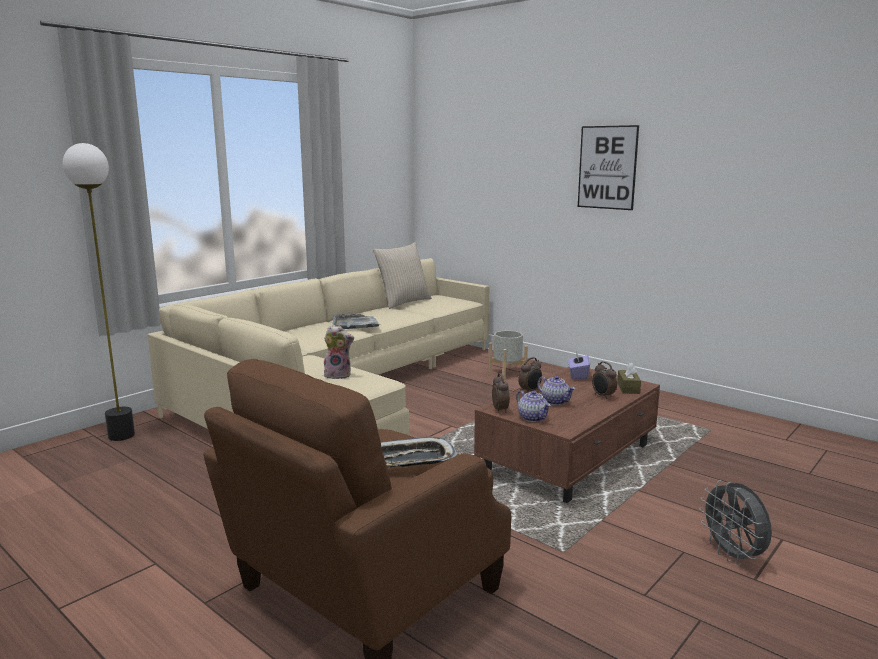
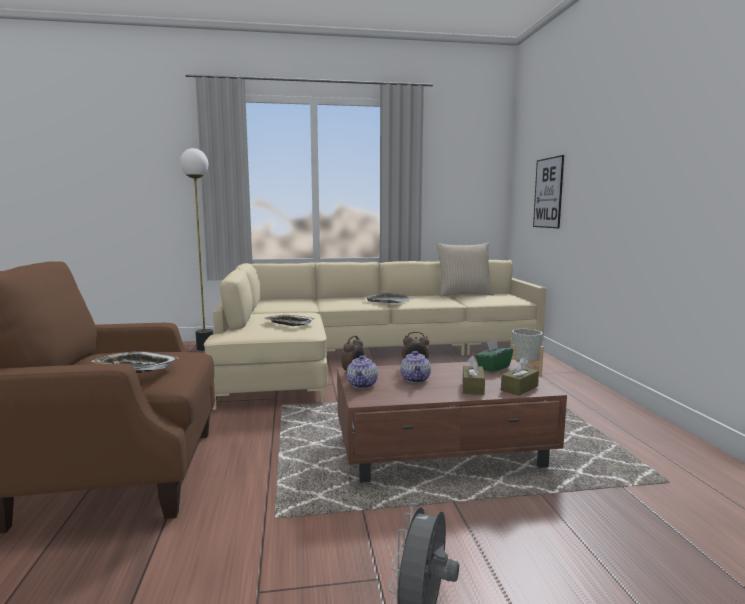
camera: 40 degrees right, 5 degrees down
plush toy [324,325,354,379] -> tray [264,315,315,326]
purple tissue box [568,351,590,380] -> green tissue box [475,339,513,372]
picture [578,125,639,210] -> picture moved to [533,155,564,228]
alarm clock [592,361,617,399] -> brown tissue box [463,356,485,395]

